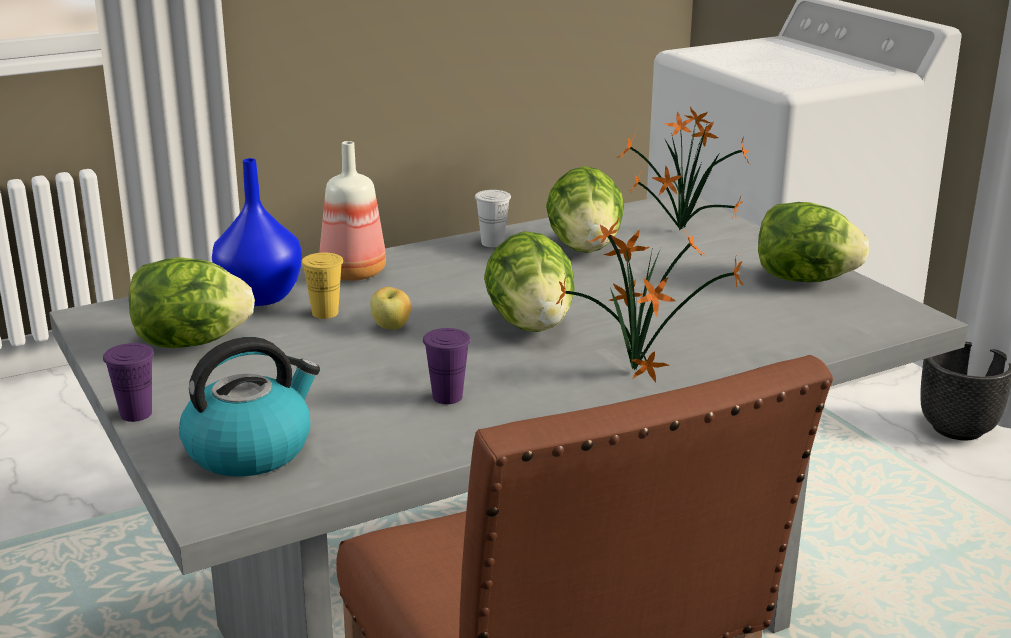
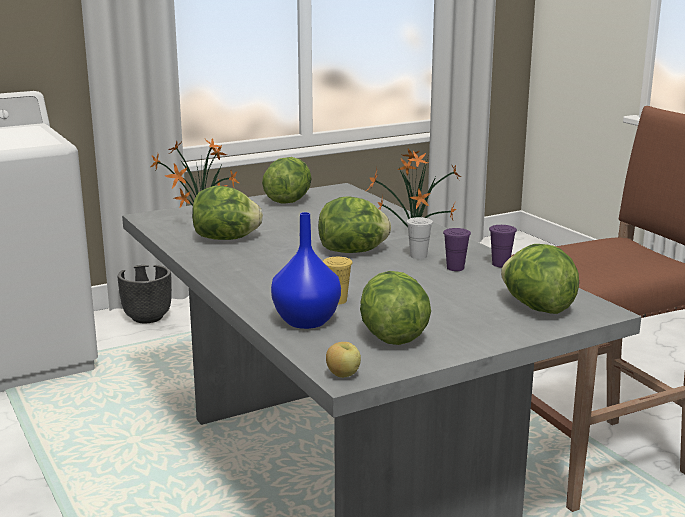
camera: 90 degrees left, 5 degrees down
purple cup [103,343,154,422] -> purple cup moved to [489,225,517,267]
kettle [179,337,320,477] -> lettuce [501,244,579,314]
bottle [319,141,386,281] -> none
apple [370,287,411,330] -> apple moved to [326,342,361,378]
white cup [475,190,511,247] -> white cup moved to [406,217,433,259]

